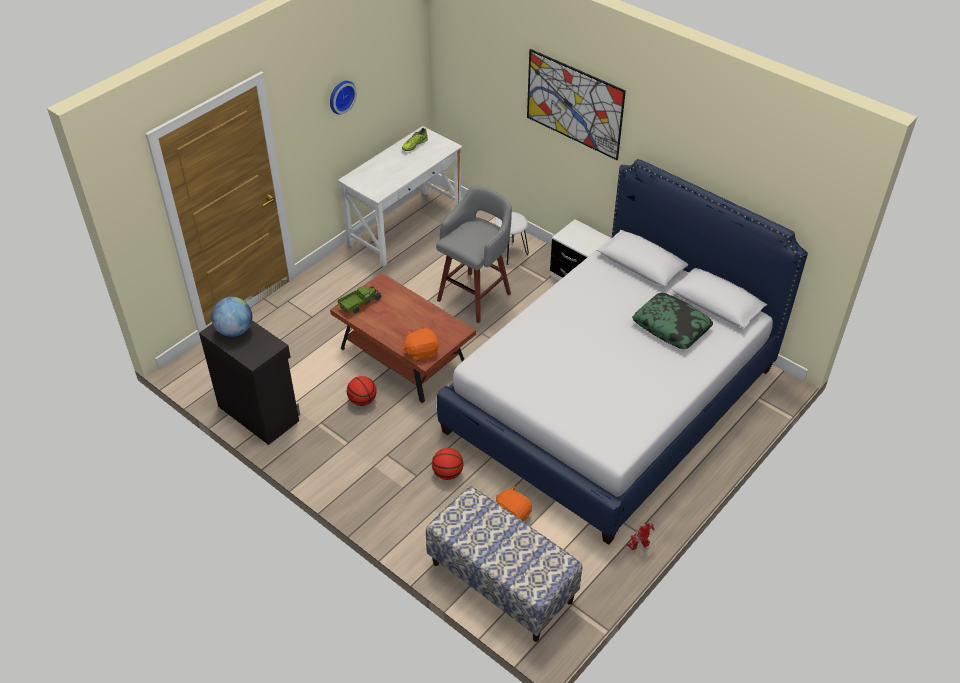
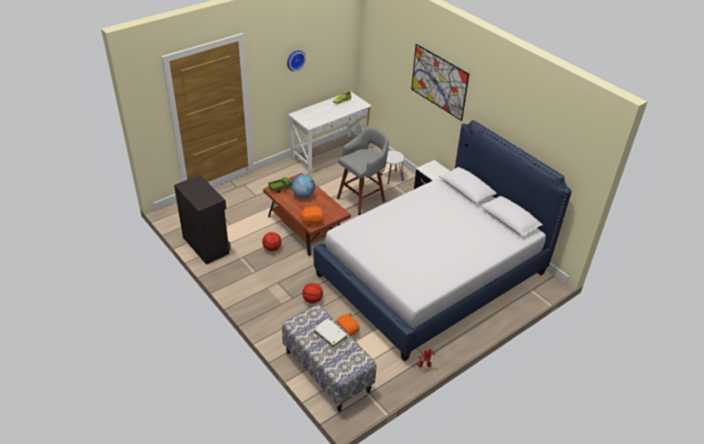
camera: 10 degrees right, 5 degrees down
globe [211,297,252,337] -> globe moved to [291,174,315,198]
pillow [632,293,713,349] -> none
none -> white book [314,319,348,348]

